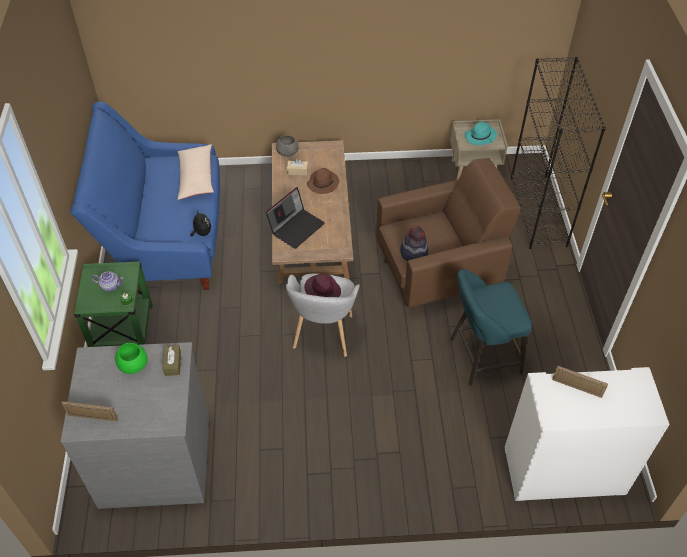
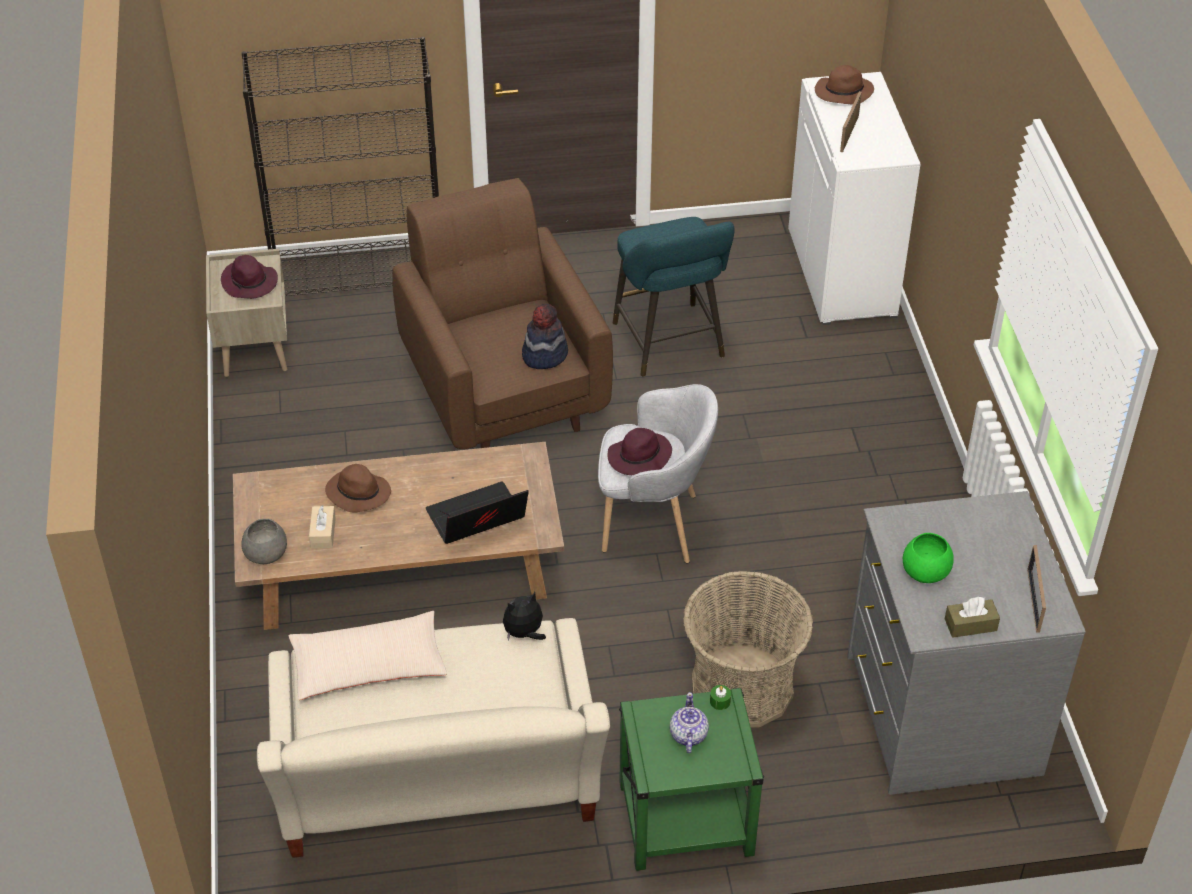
camera: 95 degrees left, 5 degrees down
blue sofa [70,101,220,291] -> beige sofa [257,618,610,858]
brown tissue box [163,345,181,376] -> brown tissue box moved to [945,597,1000,638]
laptop [266,187,325,249] -> laptop turned 60 degrees counterclockwise [426,482,529,544]
turquoise hat [465,122,497,145] -> purple hat [221,255,278,299]
none -> basket [683,571,813,728]
none -> brown hat [815,65,874,105]

